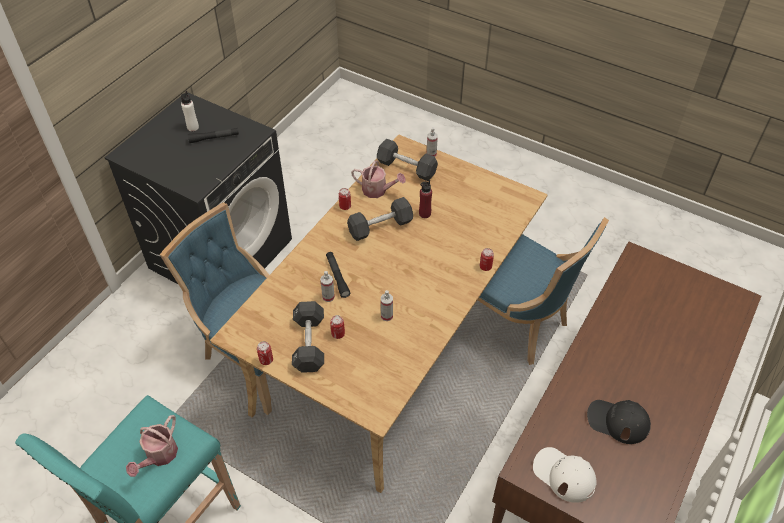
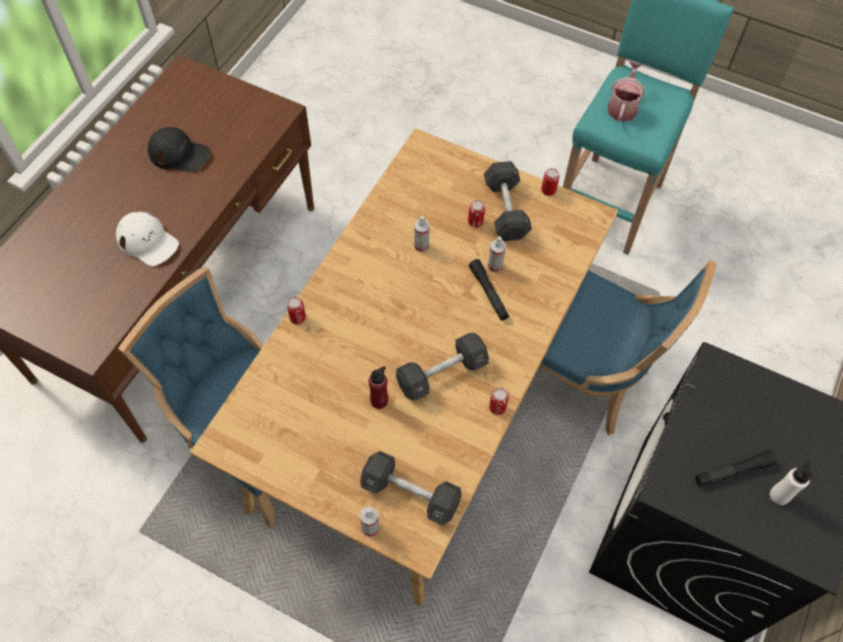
camera: 175 degrees right, 10 degrees up
watering can [351,161,406,198] -> none
white cap [533,447,596,503] -> white cap moved to [116,212,179,266]

